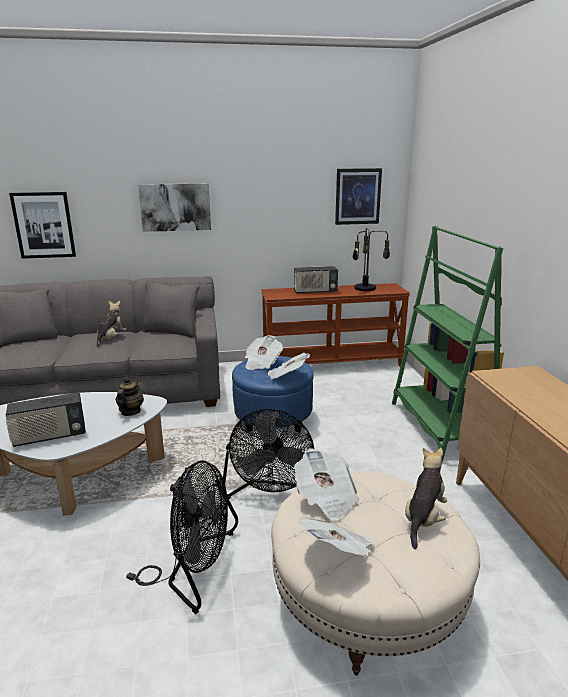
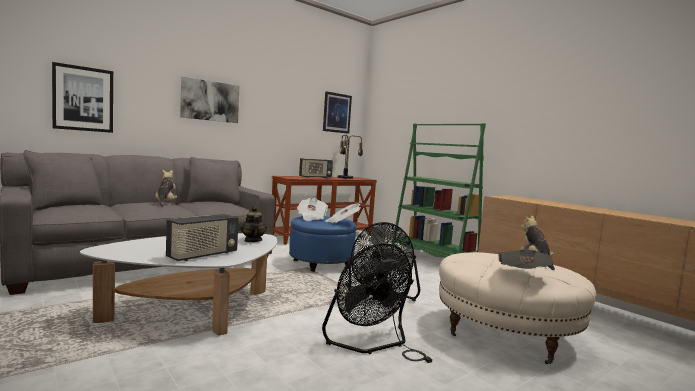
camera: 30 degrees left, 15 degrees down
black fan [126,461,238,614] -> black fan turned 105 degrees counterclockwise [322,243,432,363]
newspaper [294,449,360,521] -> none

